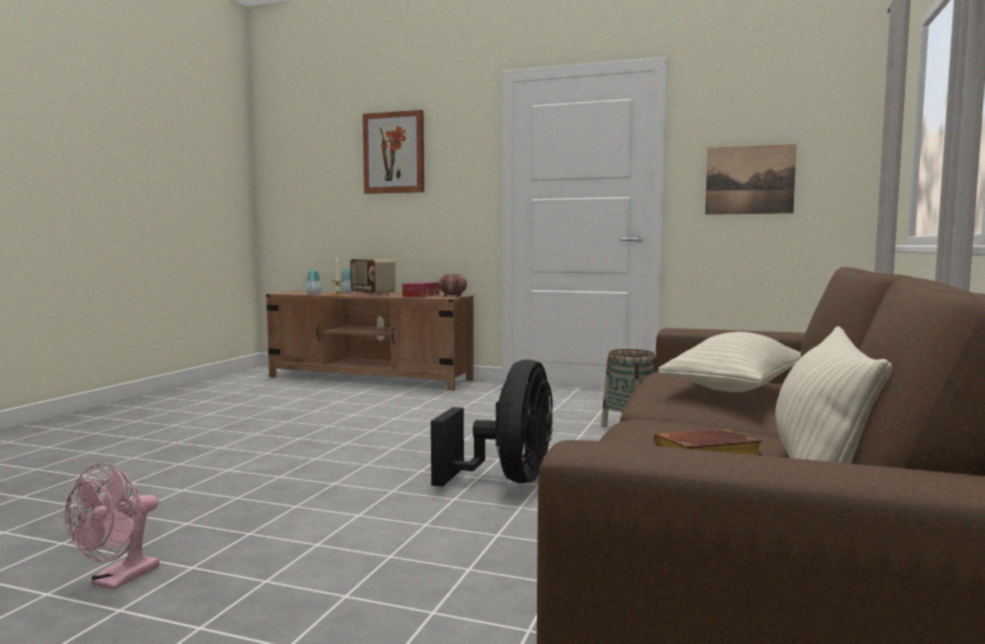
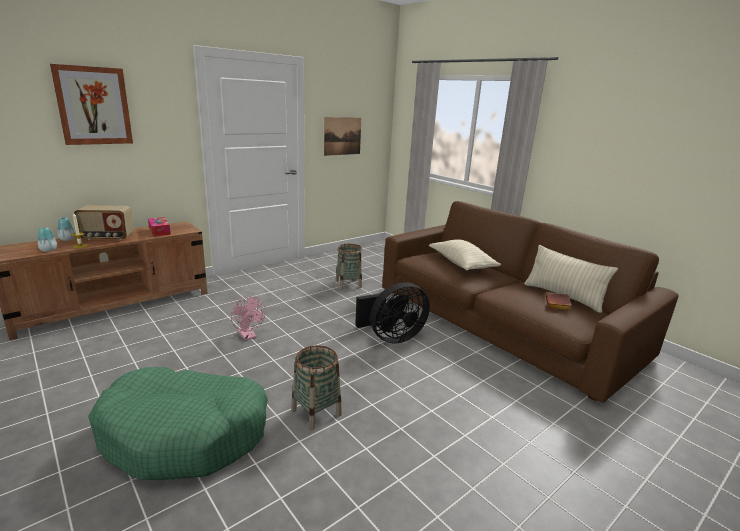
camera: 60 degrees left, 15 degrees up
pink fan [65,463,160,590] -> pink fan moved to [231,296,265,341]
black fan [431,359,553,487] -> black fan turned 105 degrees clockwise [355,282,430,344]
bowl [439,274,467,297] -> none
none -> green dog bed [88,367,268,480]
none -> basket [291,346,342,430]

